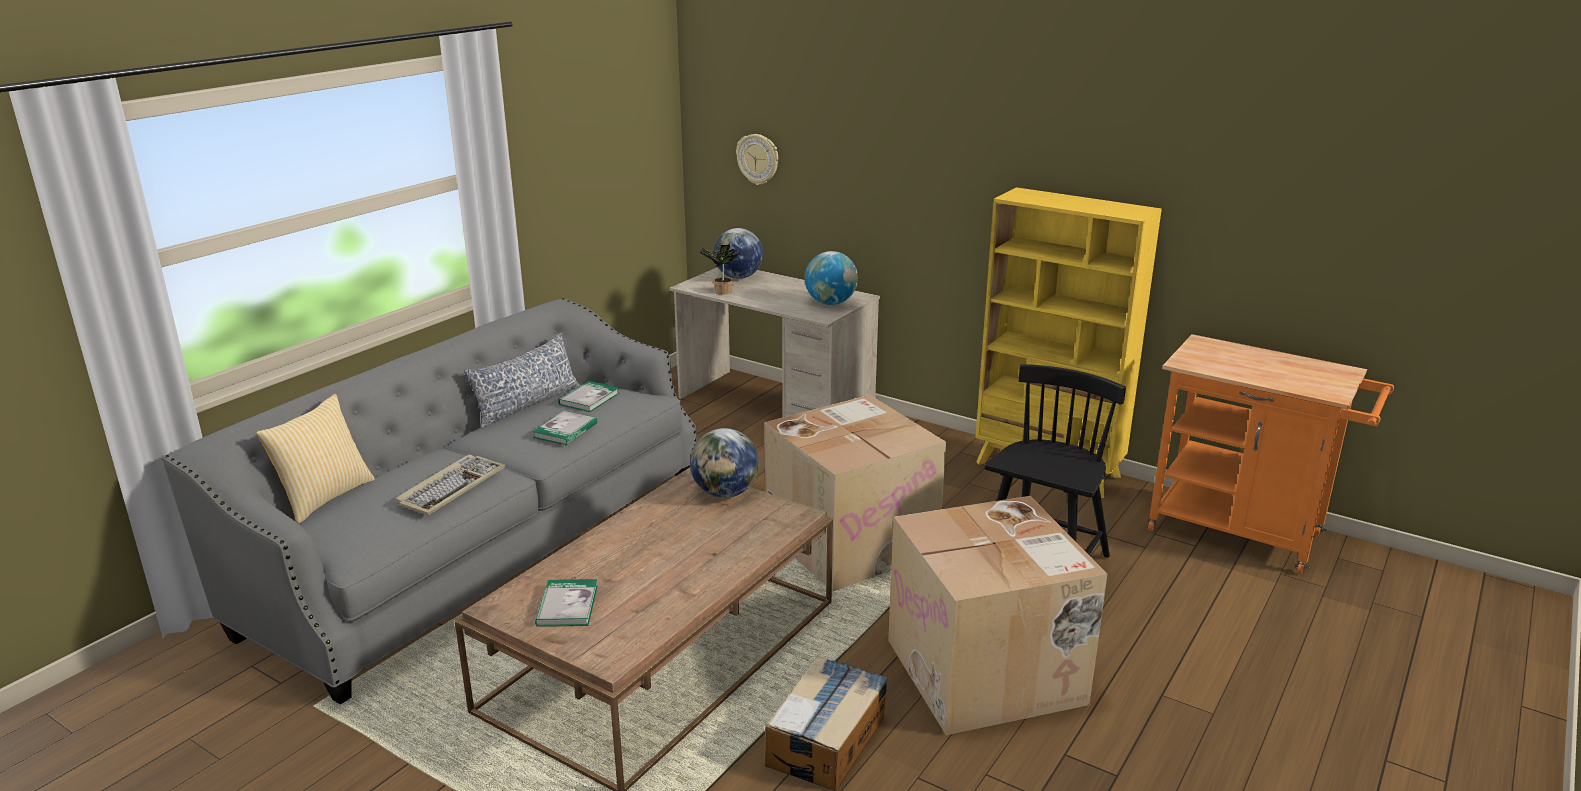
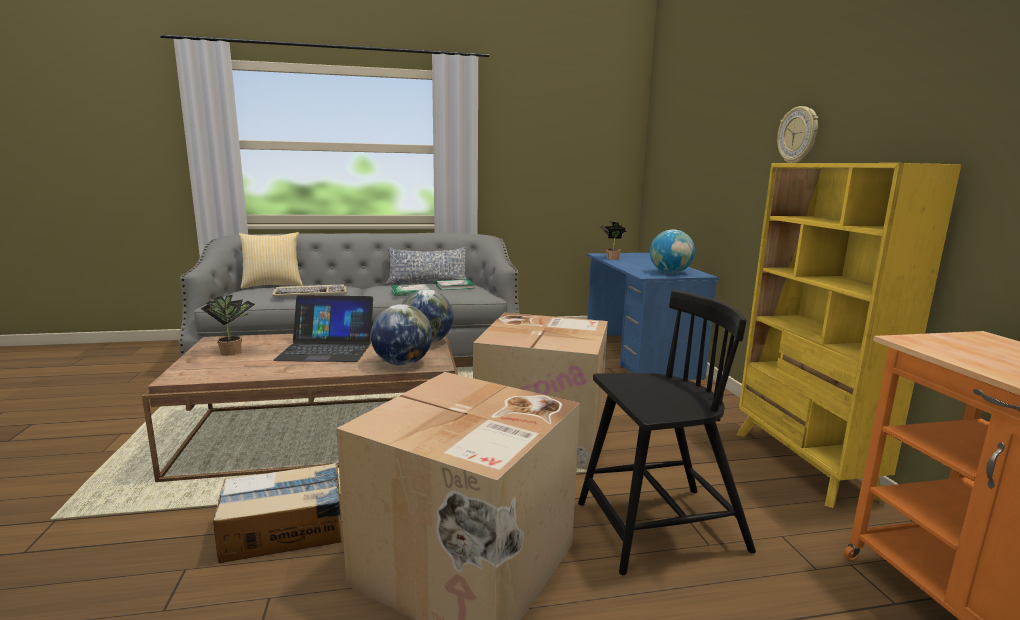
camera: 45 degrees right, 10 degrees down
book [535,579,598,627] -> potted plant [200,295,255,355]
beige desk [670,267,880,417] -> blue desk [587,253,719,380]
globe [714,228,763,279] -> globe moved to [371,304,432,366]
wall clock [736,134,778,185] -> wall clock moved to [777,106,818,163]
none -> laptop [273,295,373,362]

